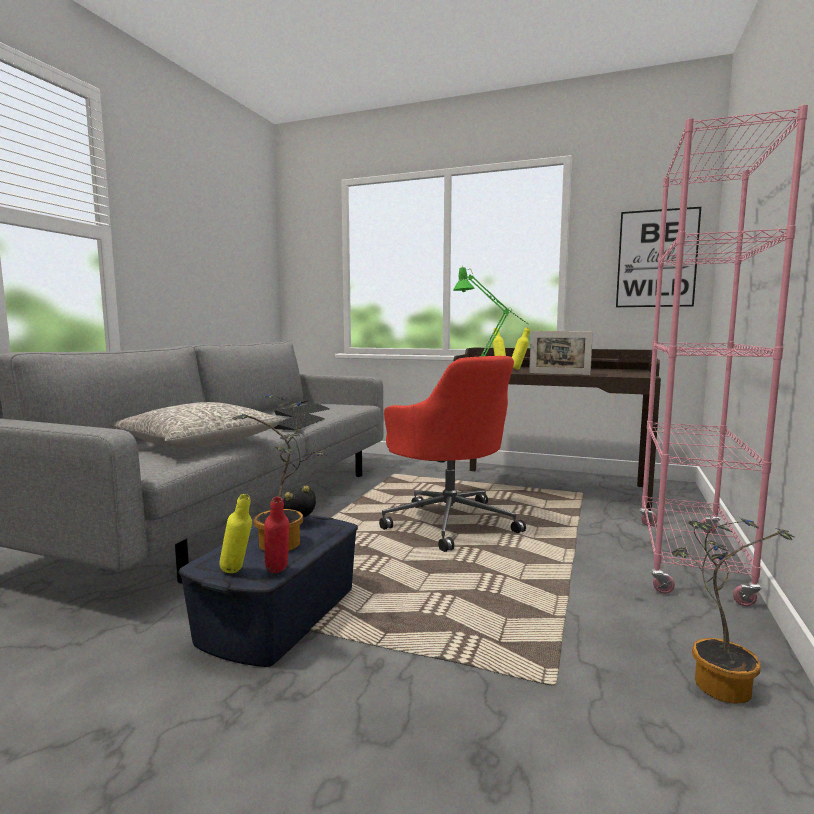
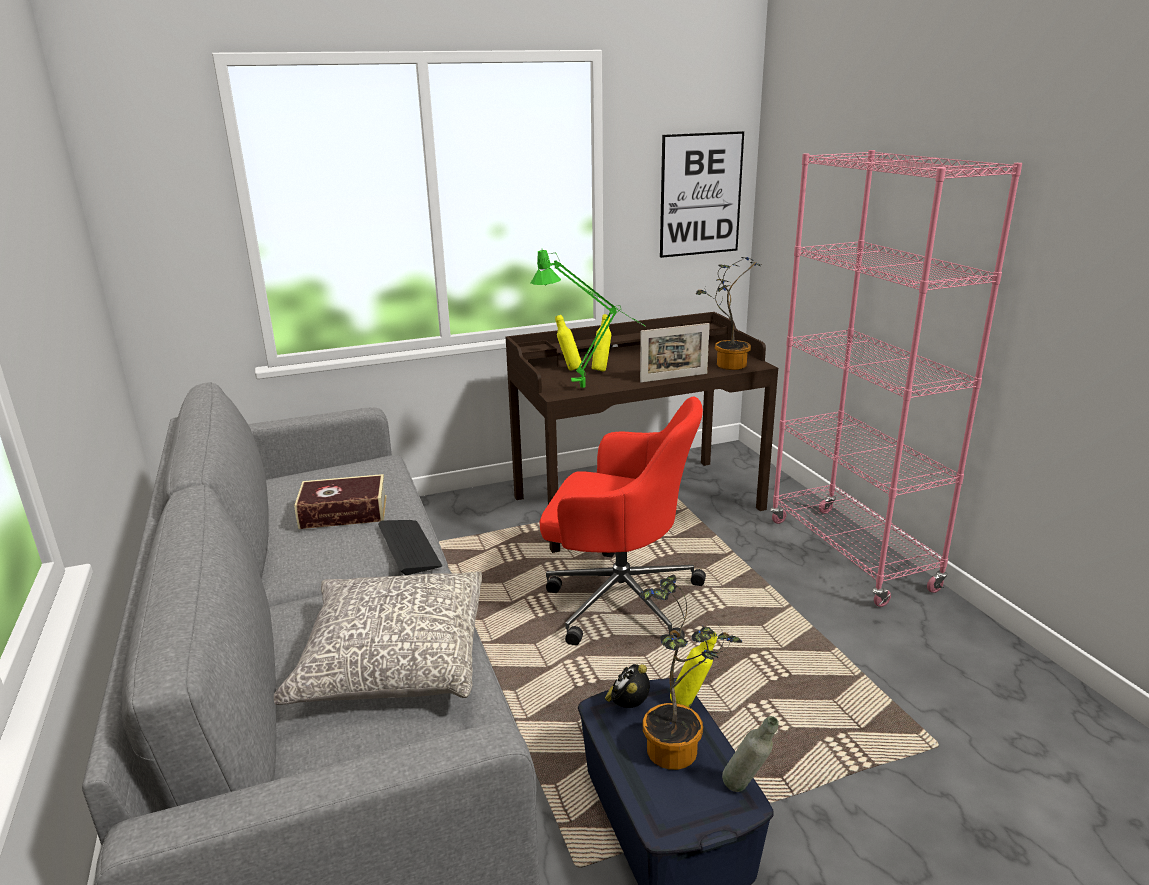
camera: 40 degrees left, 15 degrees up
yellow bottle [219,494,252,573] -> yellow bottle moved to [670,631,717,707]
red bottle [264,496,289,573] -> grey bottle [722,716,779,792]
keyboard [274,403,329,417] -> book [294,474,387,529]
potted plant [671,518,796,704] -> potted plant moved to [696,257,761,370]

